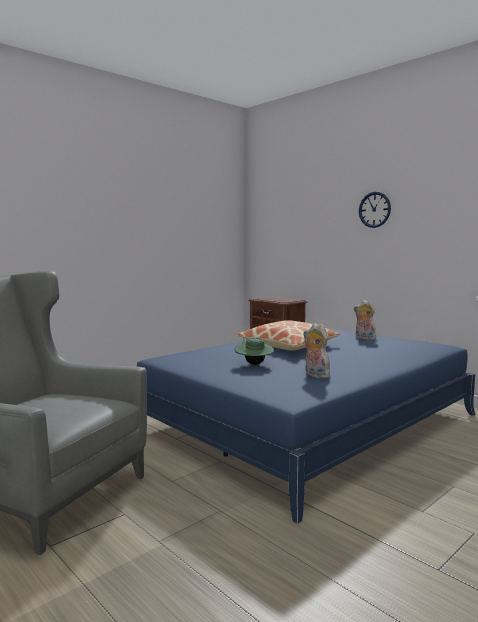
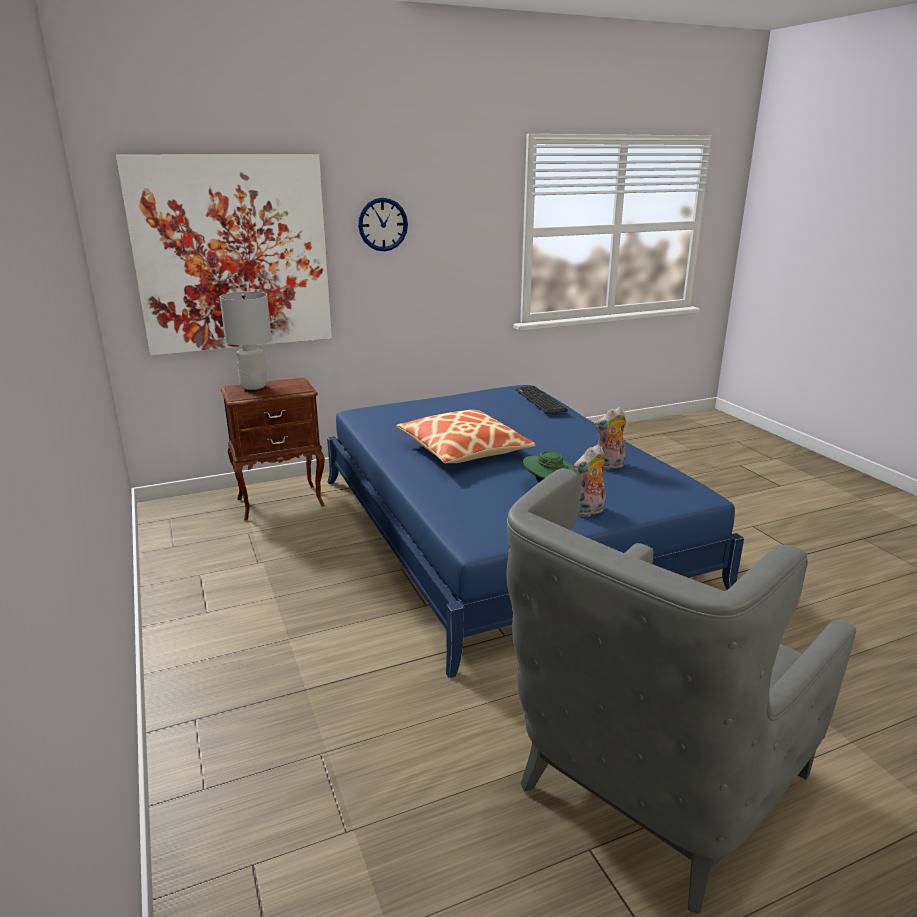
camera: 70 degrees left, 15 degrees up
plush toy [354,300,376,340] -> plush toy moved to [574,445,606,517]
none -> picture [116,154,332,355]
none -> grey table lamp [220,292,272,390]
none -> keyboard [516,386,568,414]

